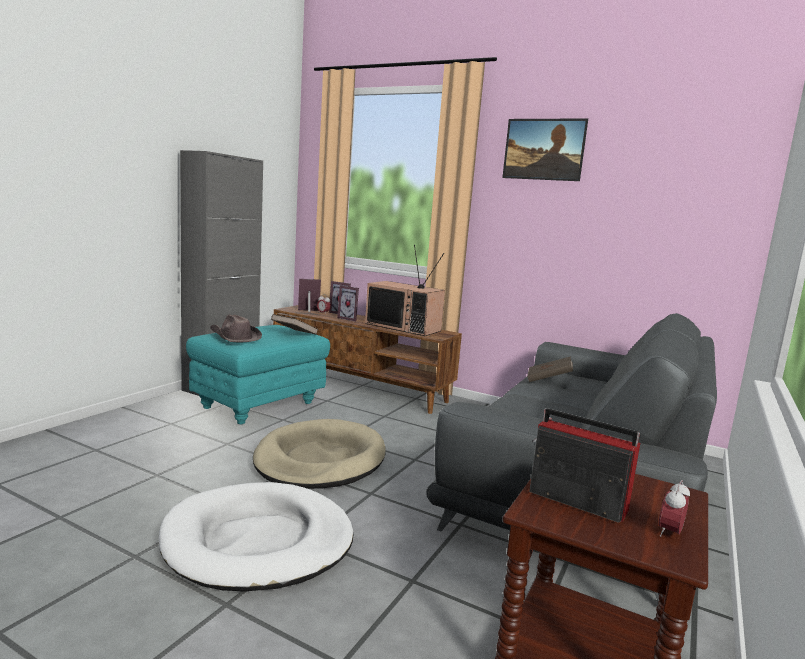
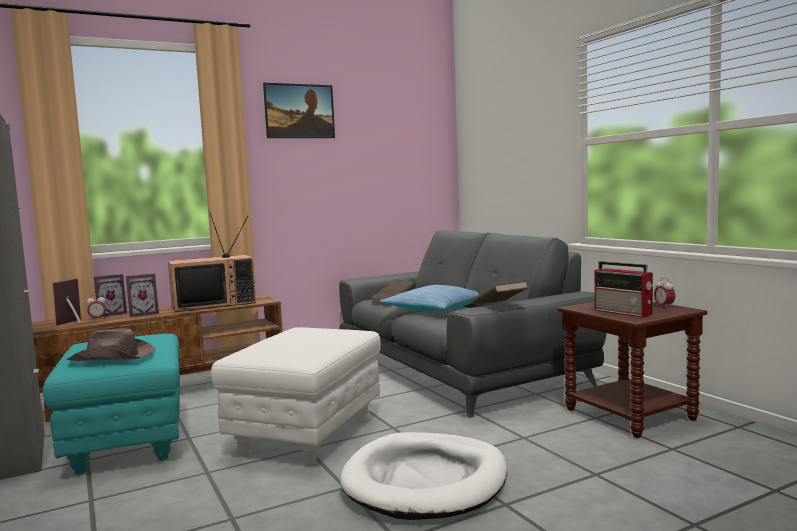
camera: 55 degrees left, 5 degrees down
beige dog bed [253,419,386,489] -> white ottoman [211,327,381,464]
brown book [271,314,319,335] -> brown book moved to [473,281,528,305]
radio [529,408,640,523] -> radio turned 105 degrees counterclockwise [595,261,653,317]
none -> pillow [379,285,479,312]

